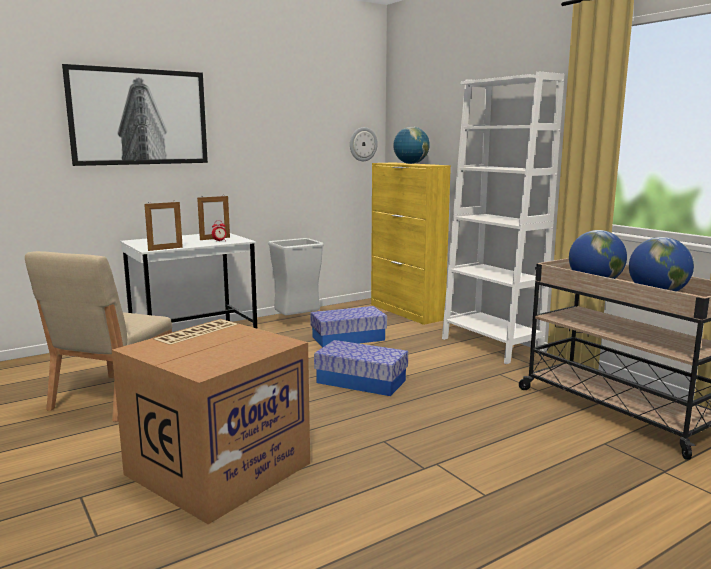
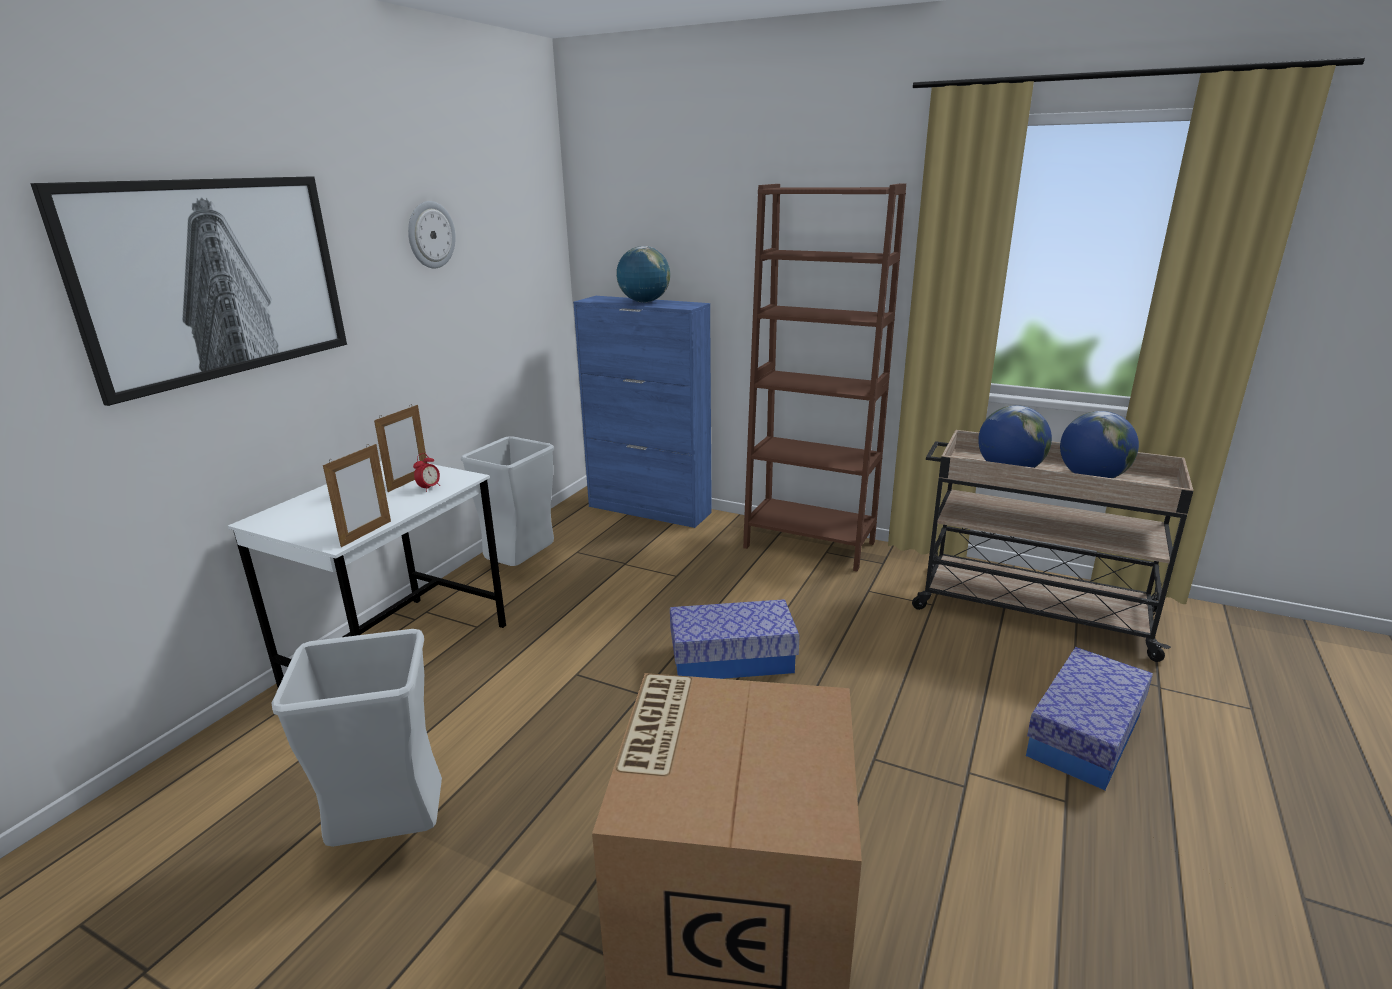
camera: 30 degrees left, 10 degrees up
beige chair [25,251,172,422] -> grey trash can [272,629,442,847]
storage box [310,306,387,348] -> storage box moved to [1026,647,1153,790]
wall clock [350,127,378,161] -> wall clock moved to [408,201,456,268]
yellow cabinet [371,162,451,325] -> blue cabinet [573,296,712,528]
white bookcase [442,72,564,364] -> brown bookcase [743,183,906,571]

